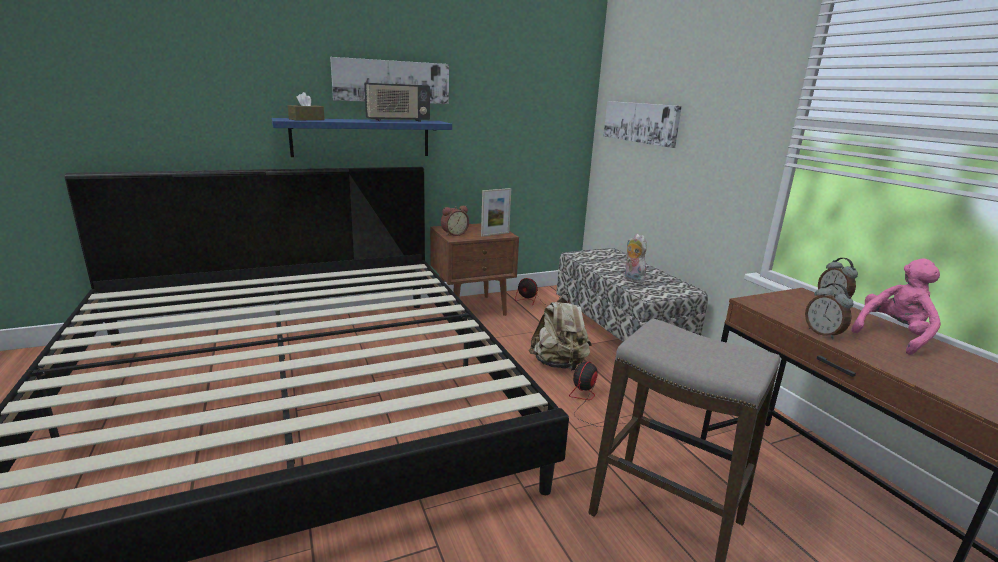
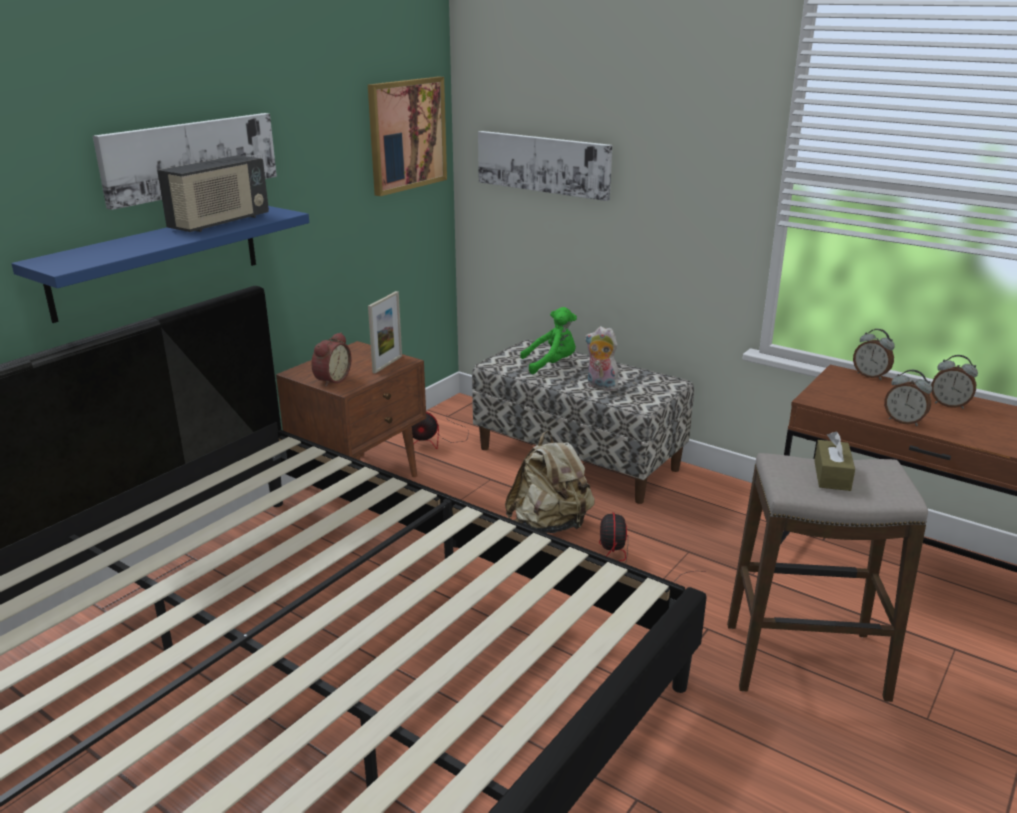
camera: 30 degrees left, 5 degrees up
brown tissue box [288,92,325,120] -> brown tissue box moved to [814,431,855,491]
pink plush toy [851,259,941,355] -> alarm clock [931,355,978,409]
none -> picture [368,76,447,196]
none -> green plush toy [520,307,577,374]

